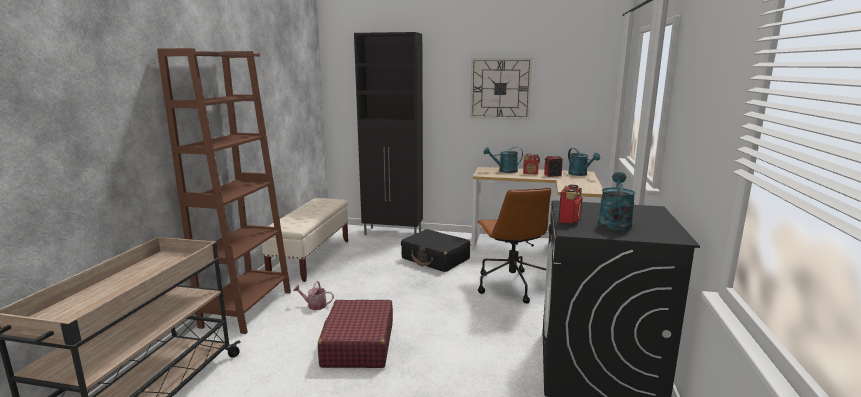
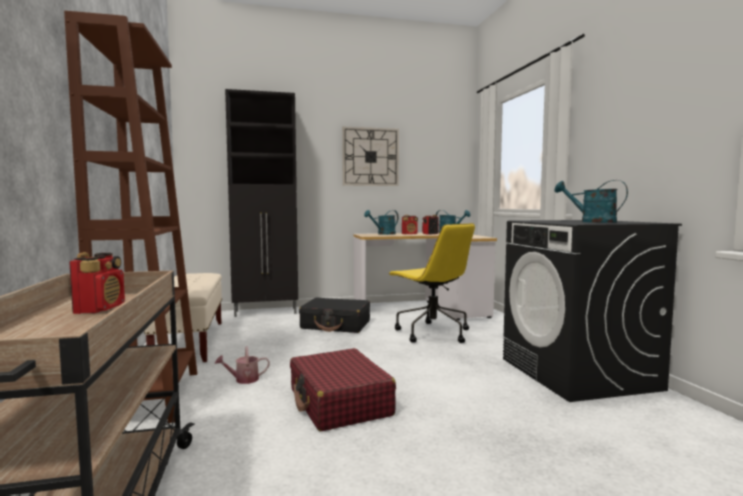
camera: 25 degrees left, 10 degrees down
brown office chair [477,188,551,304] -> yellow office chair [388,223,475,343]
radio [558,185,583,224] -> radio moved to [69,252,125,314]
turquoise watering can [598,172,636,231] -> turquoise watering can turned 45 degrees counterclockwise [555,180,628,223]

